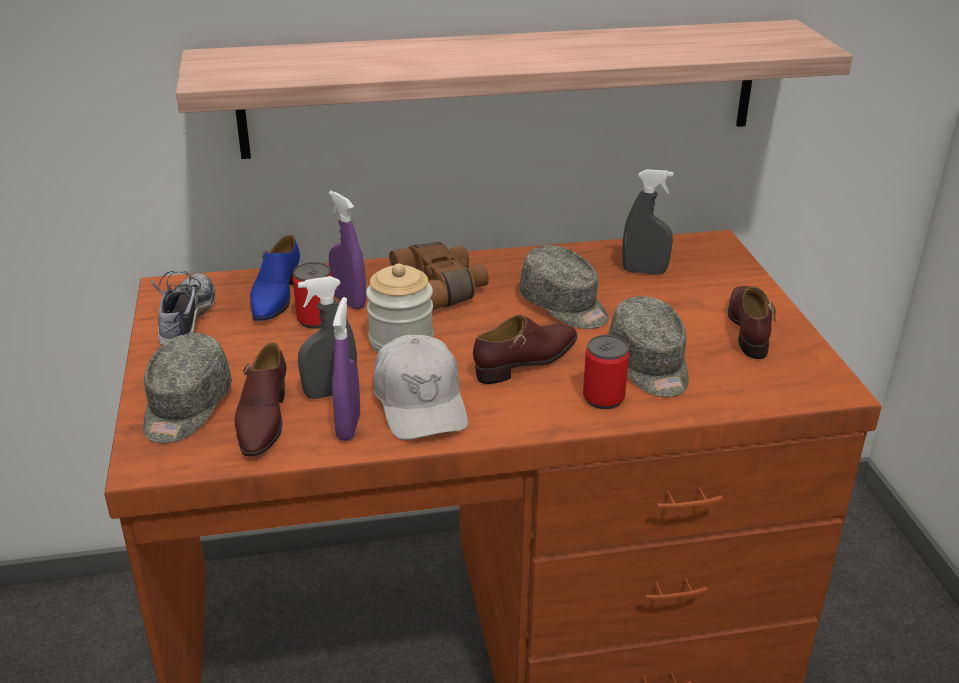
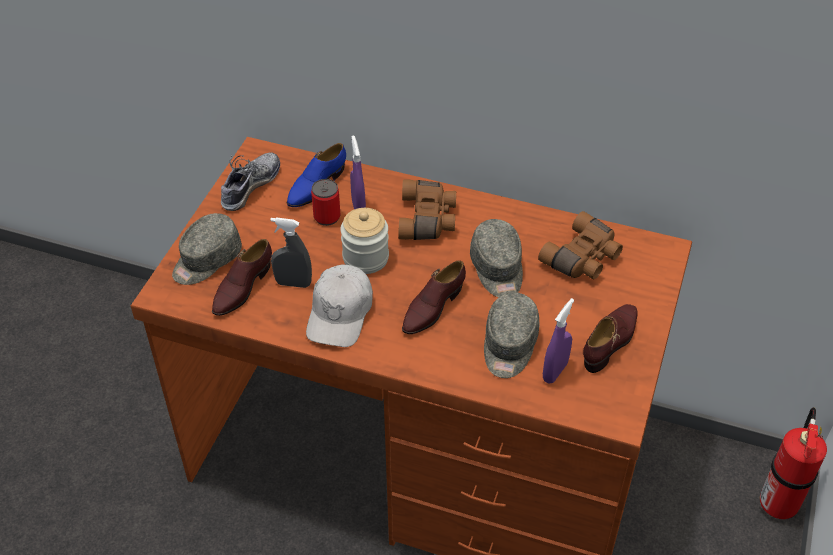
camera: 30 degrees right, 15 degrees up
shelf [176,20,853,159] -> none
purple spray bottle [332,297,360,441] -> purple spray bottle moved to [543,298,574,383]
brown shoe [473,315,578,384] -> brown shoe turned 135 degrees clockwise [402,260,466,334]
can [583,335,629,409] -> none
grey spray bottle [622,169,674,275] -> brown binoculars [538,211,623,279]
none -> fire extinguisher [760,407,827,519]

